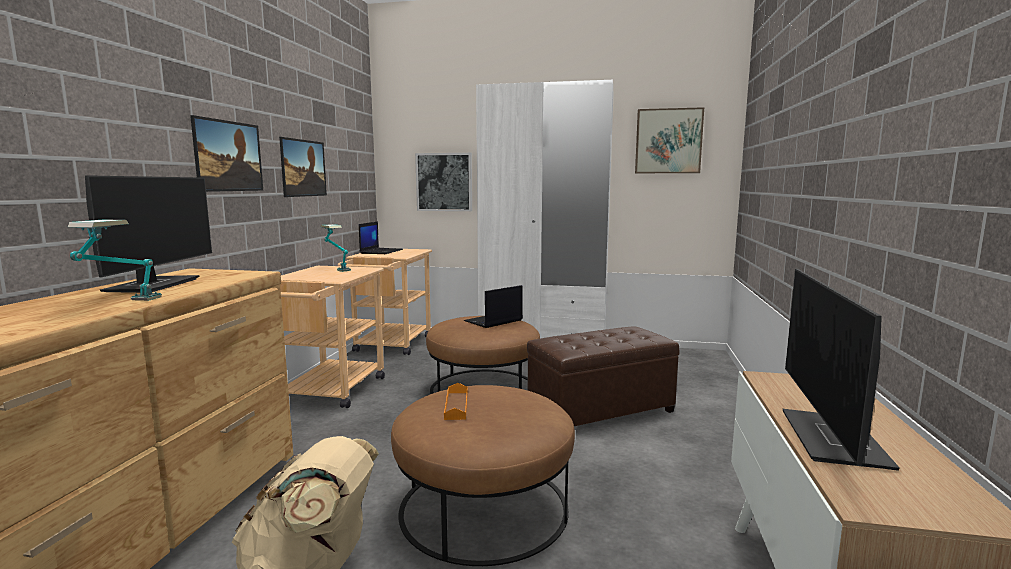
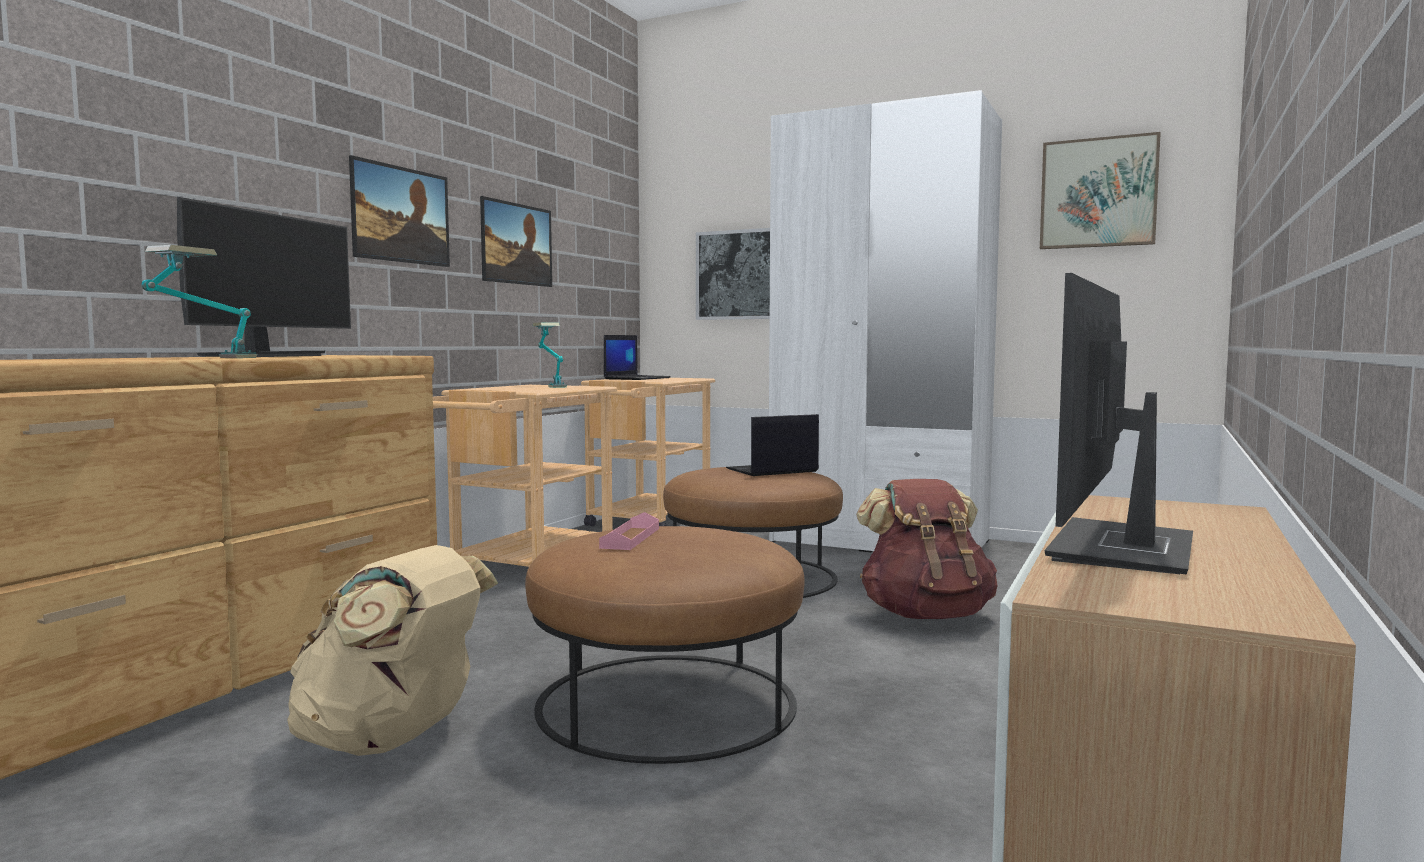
camera: 15 degrees right, 5 degrees down
orange tray [444,383,468,420] -> pink tray [599,512,659,550]
brown ottoman [527,327,680,426] -> brown backpack [856,479,998,619]

